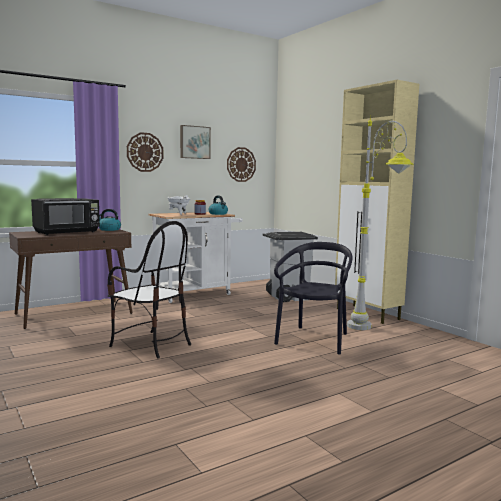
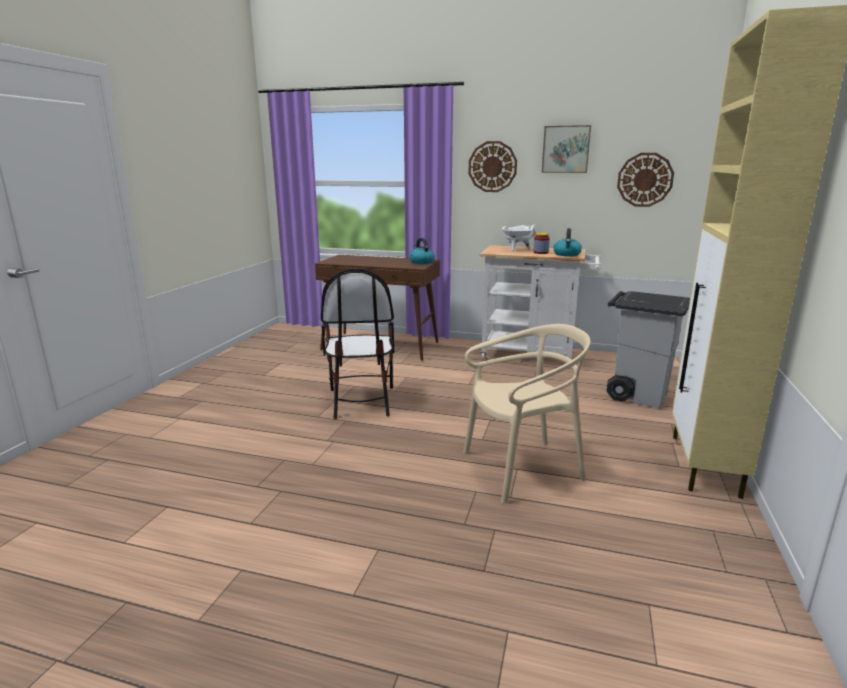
camera: 50 degrees right, 10 degrees up
black microwave [31,198,100,235] -> none
black chair [274,242,352,355] -> beige chair [463,324,590,503]
grey floor lamp [347,116,414,330] -> none

